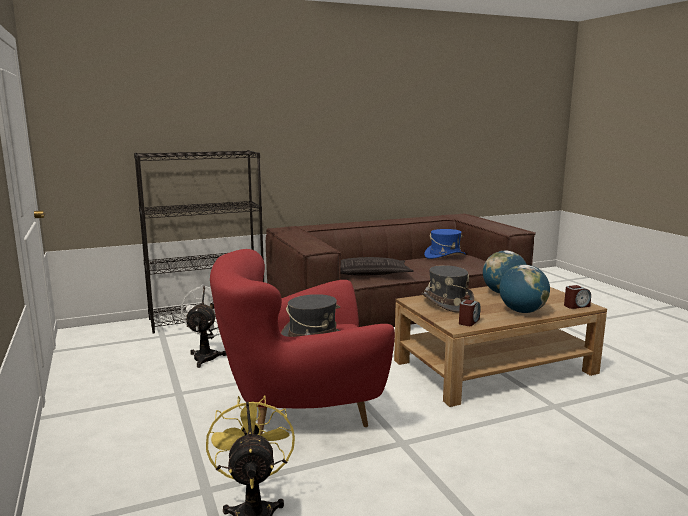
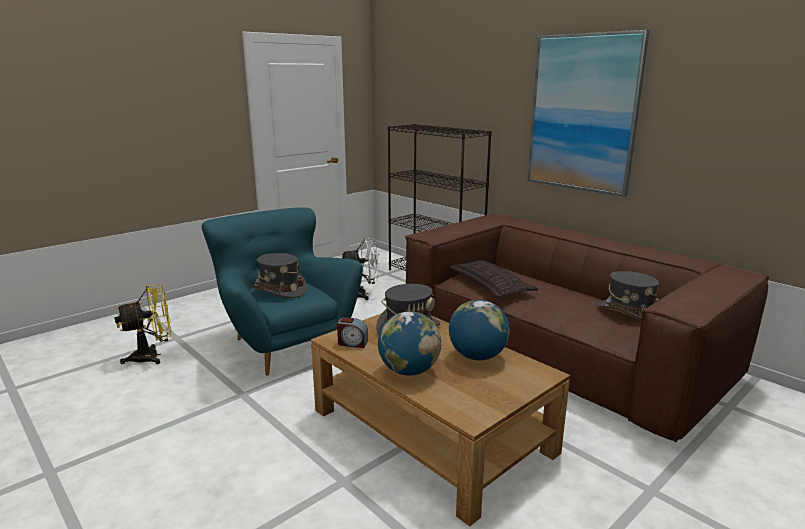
camera: 70 degrees right, 5 degrees up
red armchair [210,249,395,435] -> turquoise armchair [202,207,363,376]
blue hat [424,229,466,259] -> grey hat [598,271,659,320]
alarm clock [564,285,591,309] -> none
none -> picture [527,30,650,197]

